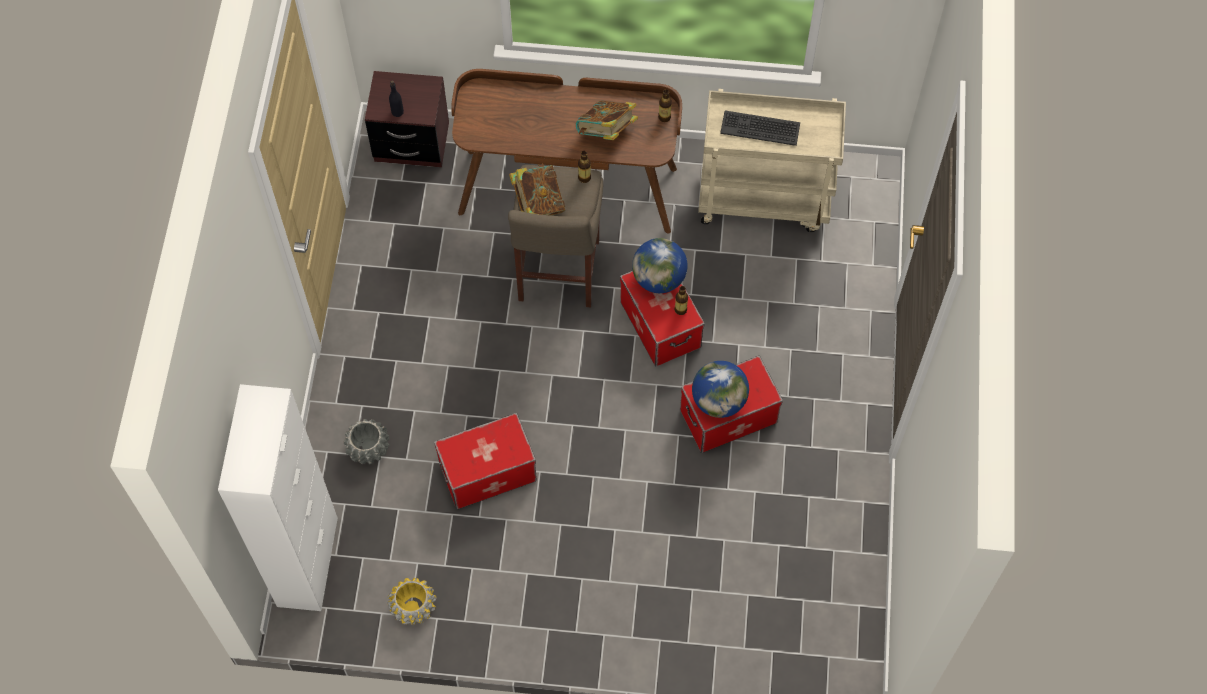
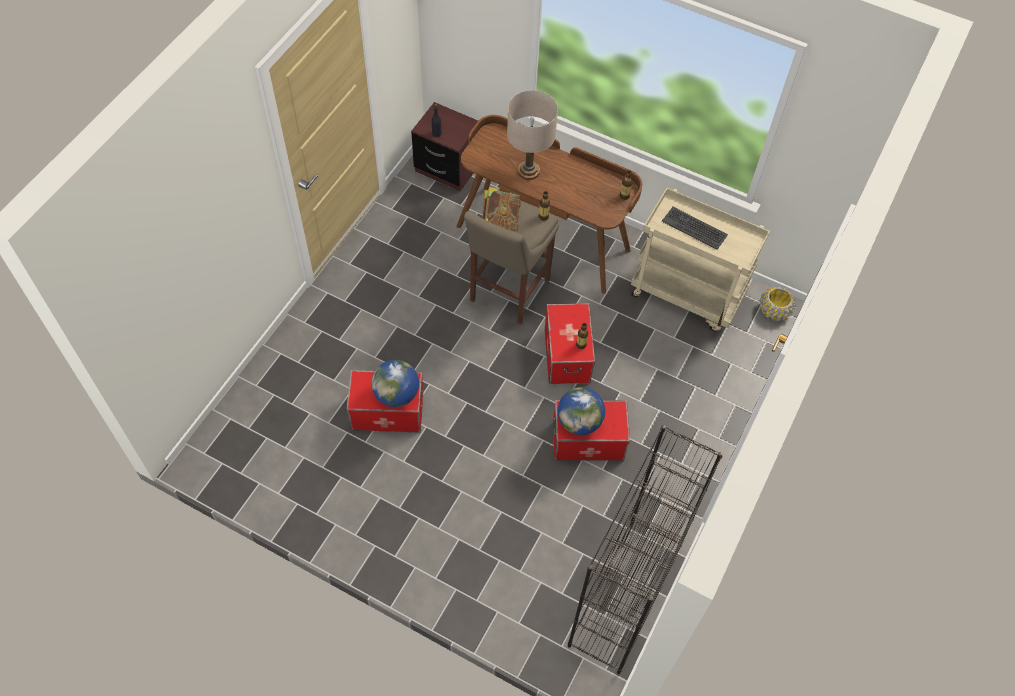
camera: 20 degrees right, 5 degrees down
white cabinet [218,384,338,611] -> none
grey planter [344,419,389,464] -> none
yellow planter [388,578,437,625] -> yellow planter moved to [759,287,796,321]
book [576,101,638,140] -> none
globe [632,238,688,293] -> globe moved to [372,360,419,407]
none -> beige table lamp [507,90,558,180]
none -> black bookcase [568,425,723,674]

